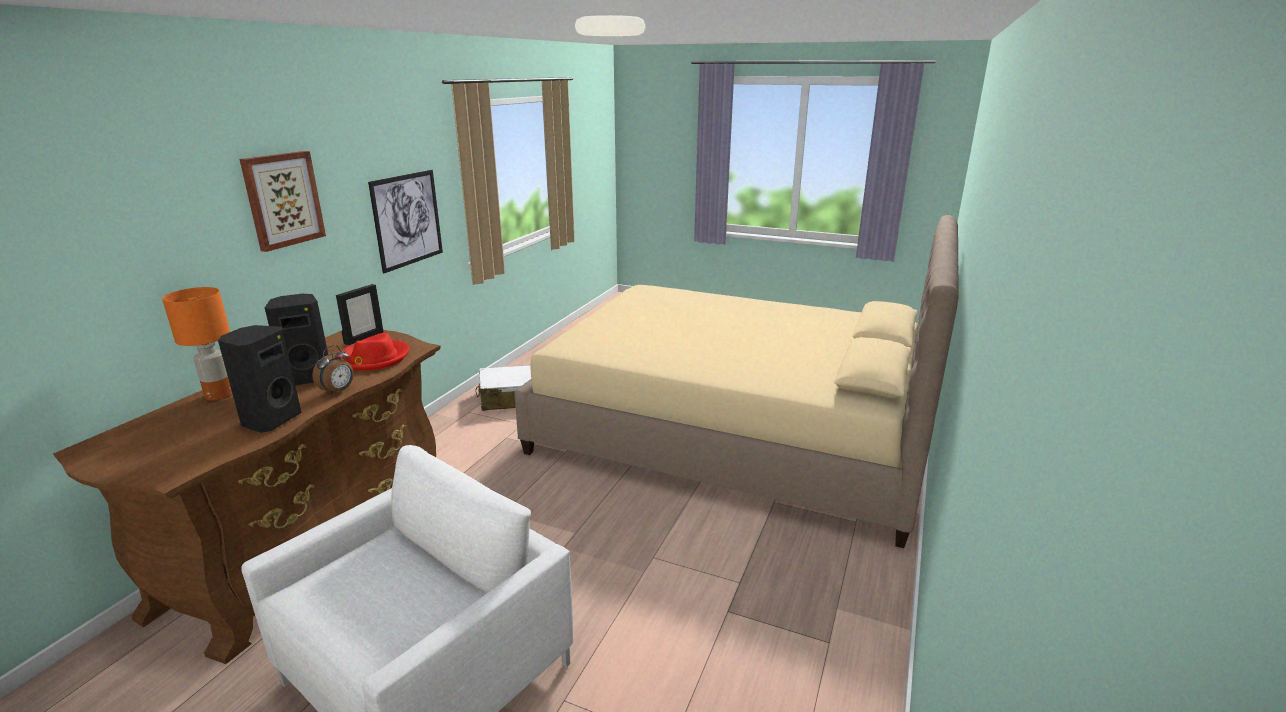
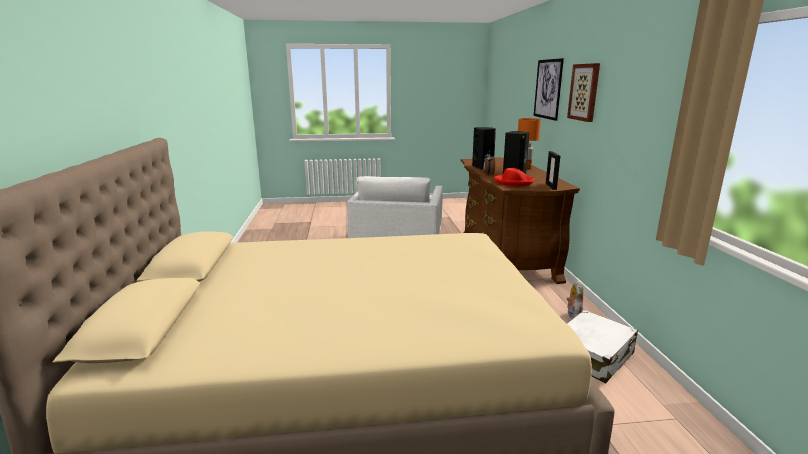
camera: 150 degrees right, 5 degrees down
picture [368,170,443,273] -> picture moved to [534,58,564,121]
none -> plush toy [566,280,583,319]

